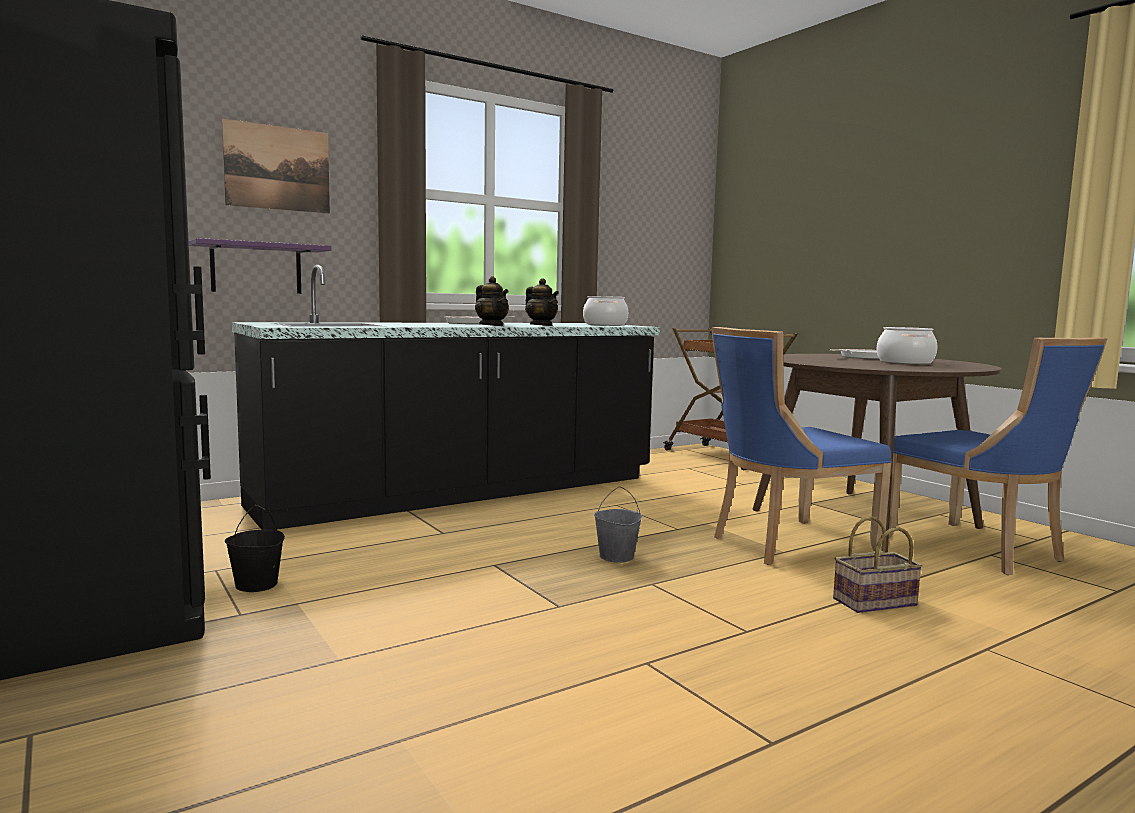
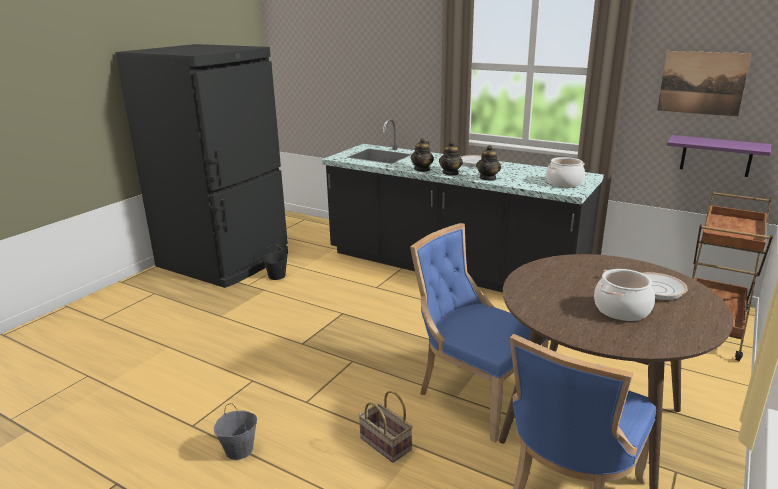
camera: 65 degrees right, 15 degrees up
purple shelf [189,238,331,294] -> purple shelf moved to [667,135,771,177]
picture [222,118,330,214] -> picture moved to [657,51,752,117]
grey bucket [594,486,642,563] -> grey bucket moved to [214,403,257,460]
none -> teapot [411,138,434,172]

